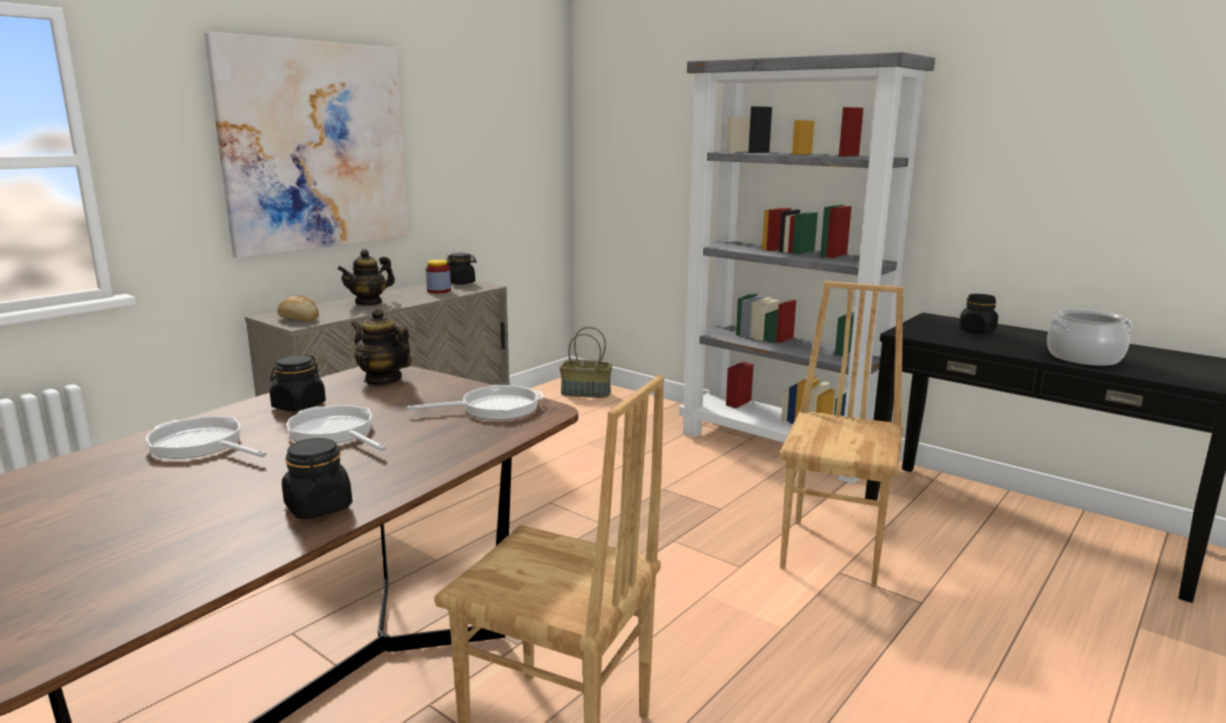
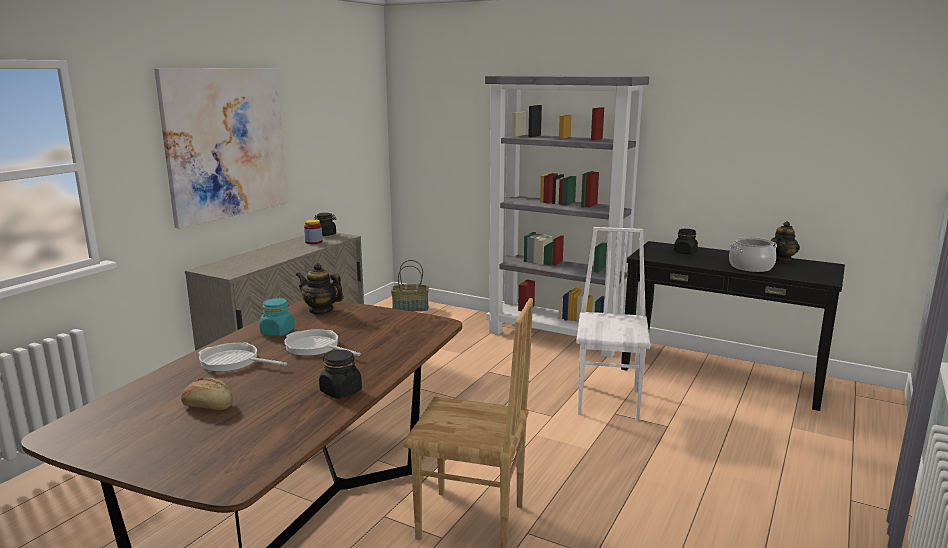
camera: 10 degrees left, 0 degrees up
black jar [270,355,326,412] -> turquoise jar [259,298,295,336]
bread [277,295,319,321] -> bread moved to [181,378,233,410]
teapot [338,249,395,306] -> teapot moved to [771,221,800,263]
frying pan [407,385,544,420] -> none
brown chair [780,281,904,587] -> white chair [576,227,651,420]

